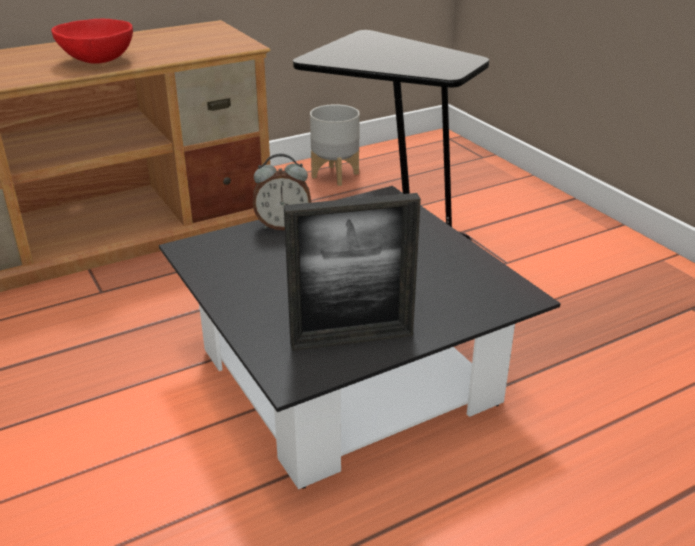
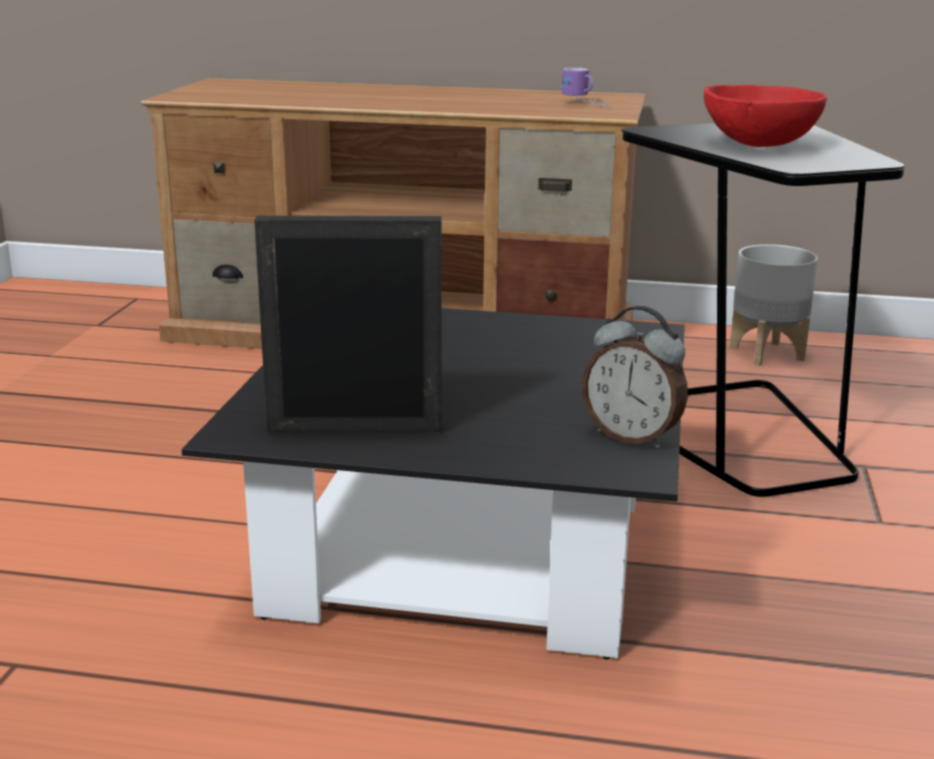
camera: 40 degrees right, 10 degrees down
red bowl [51,19,133,64] -> red bowl moved to [704,85,827,147]
alarm clock [253,154,311,230] -> alarm clock moved to [582,306,688,448]
picture frame [284,193,421,351] -> picture frame turned 150 degrees clockwise [254,216,442,433]
none -> mug [562,67,610,107]

